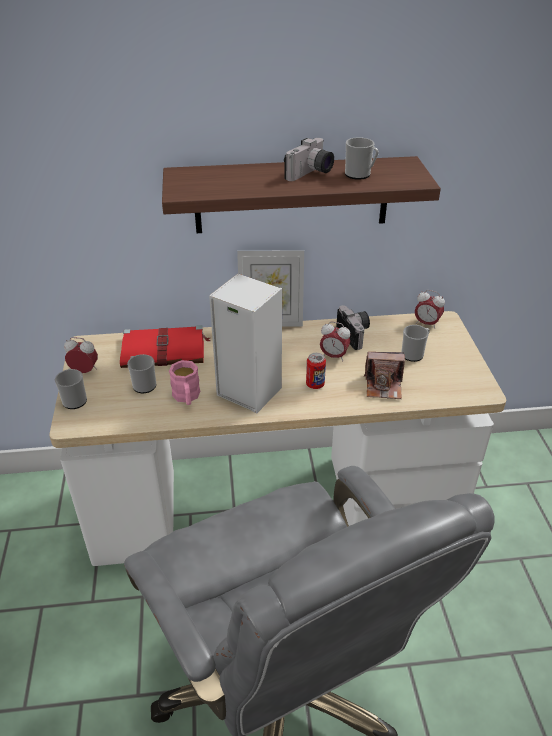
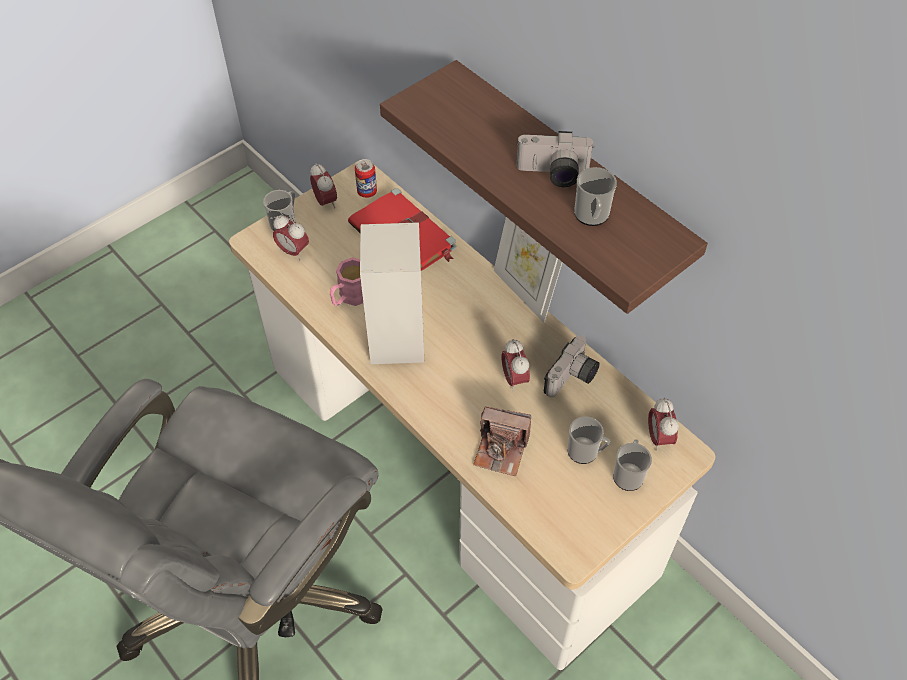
camera: 55 degrees right, 15 degrees up
mug [127,354,156,393] -> mug moved to [613,439,652,491]
can [306,353,326,389] -> can moved to [355,159,377,198]
camera [364,352,405,399] -> camera turned 45 degrees counterclockwise [473,407,531,476]
none -> alarm clock [273,215,309,260]

